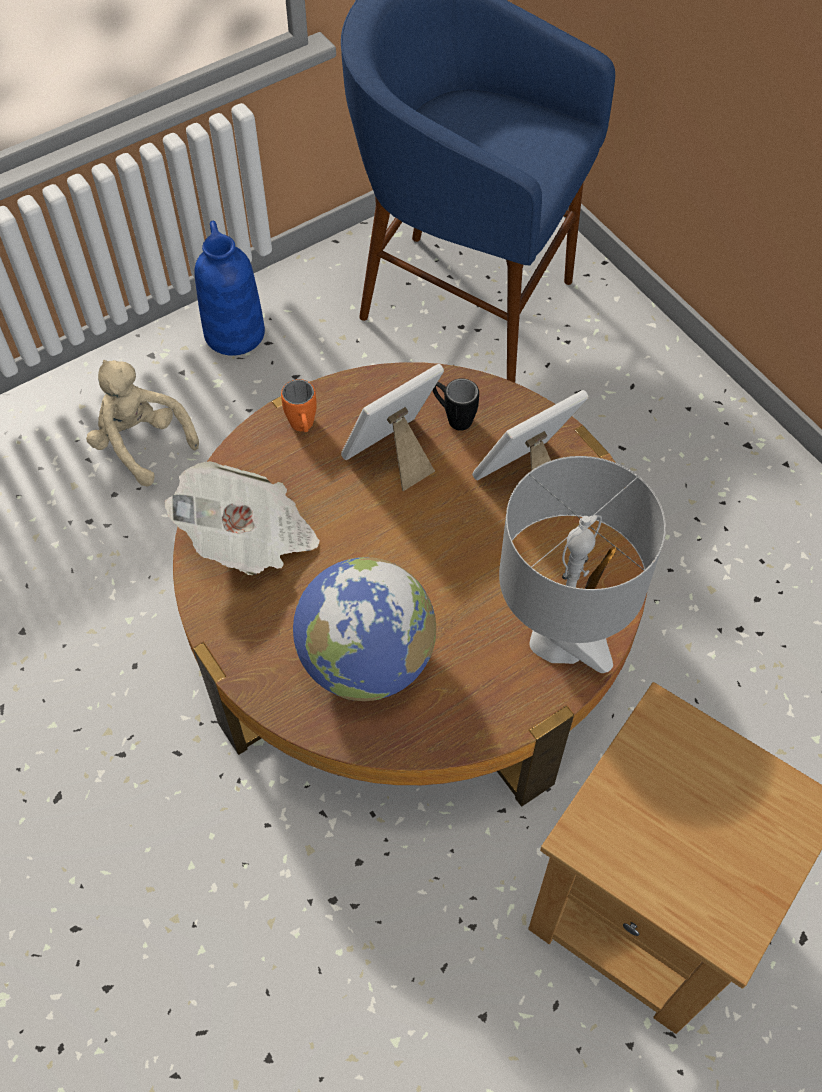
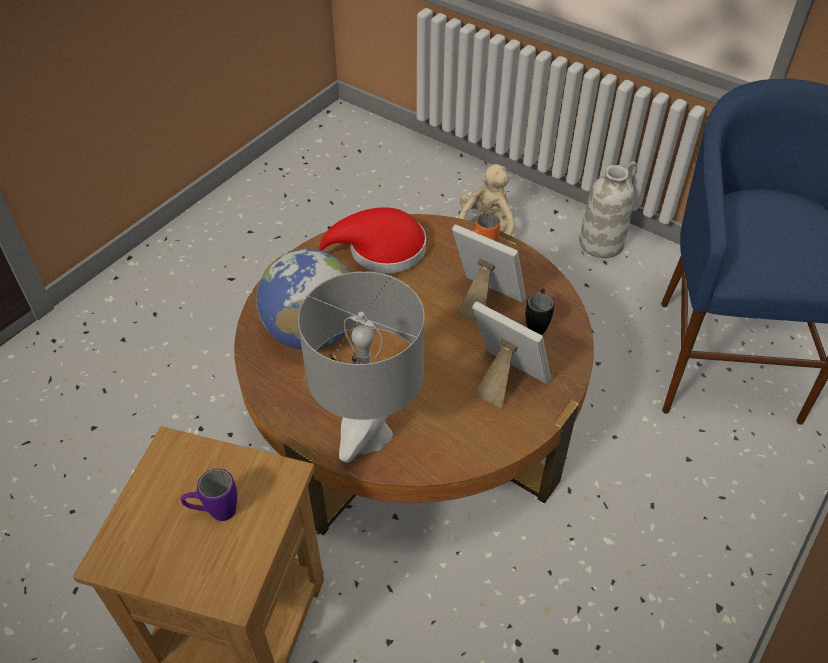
camera: 70 degrees right, 10 degrees down
newspaper [164,461,320,575] -> red hat [318,207,426,273]
blue vase [194,221,265,356] -> white vase [579,161,637,258]
none -> purple mug [181,469,237,521]

